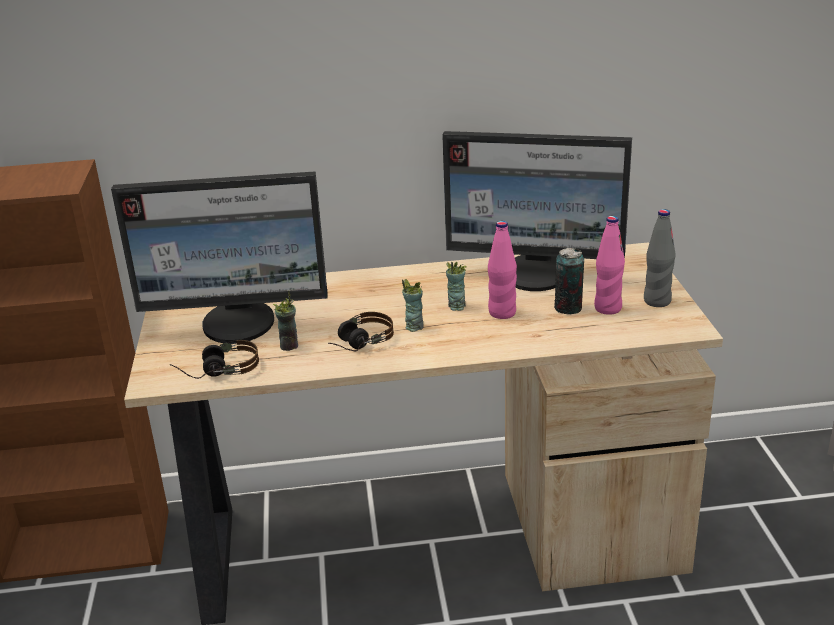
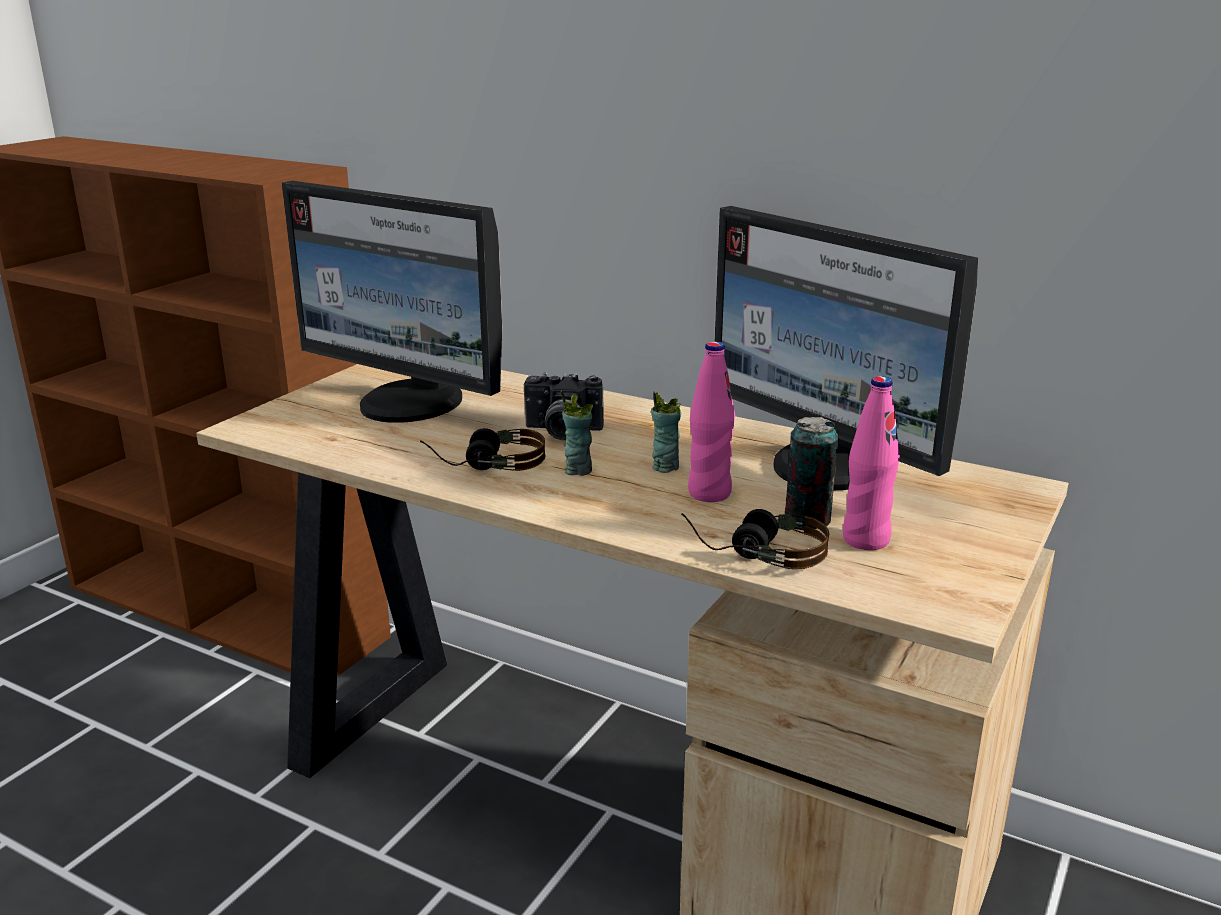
camera: 35 degrees right, 5 degrees down
headphones [170,340,259,379] -> headphones moved to [681,509,829,569]
cup [273,291,298,351] -> none
grey bottle [644,209,676,307] -> none
none -> camera [524,372,604,440]

